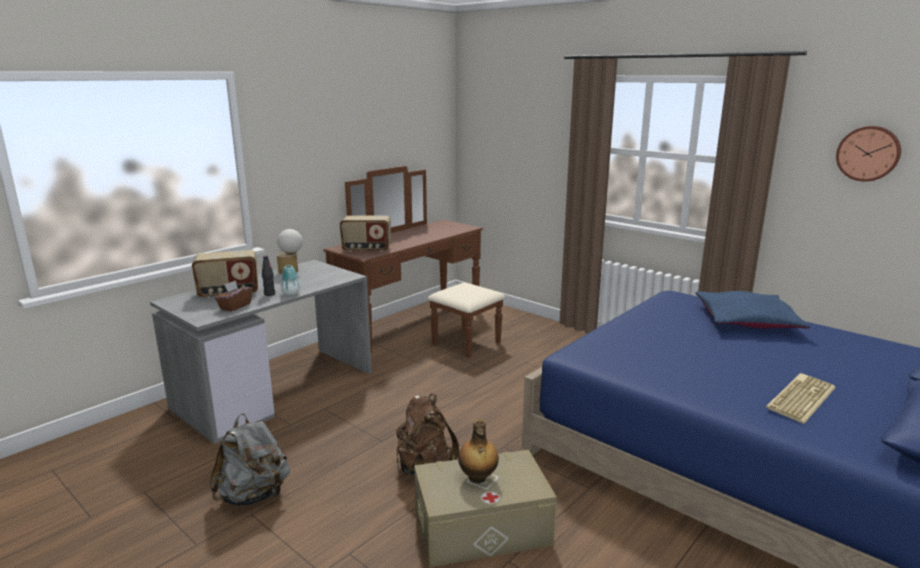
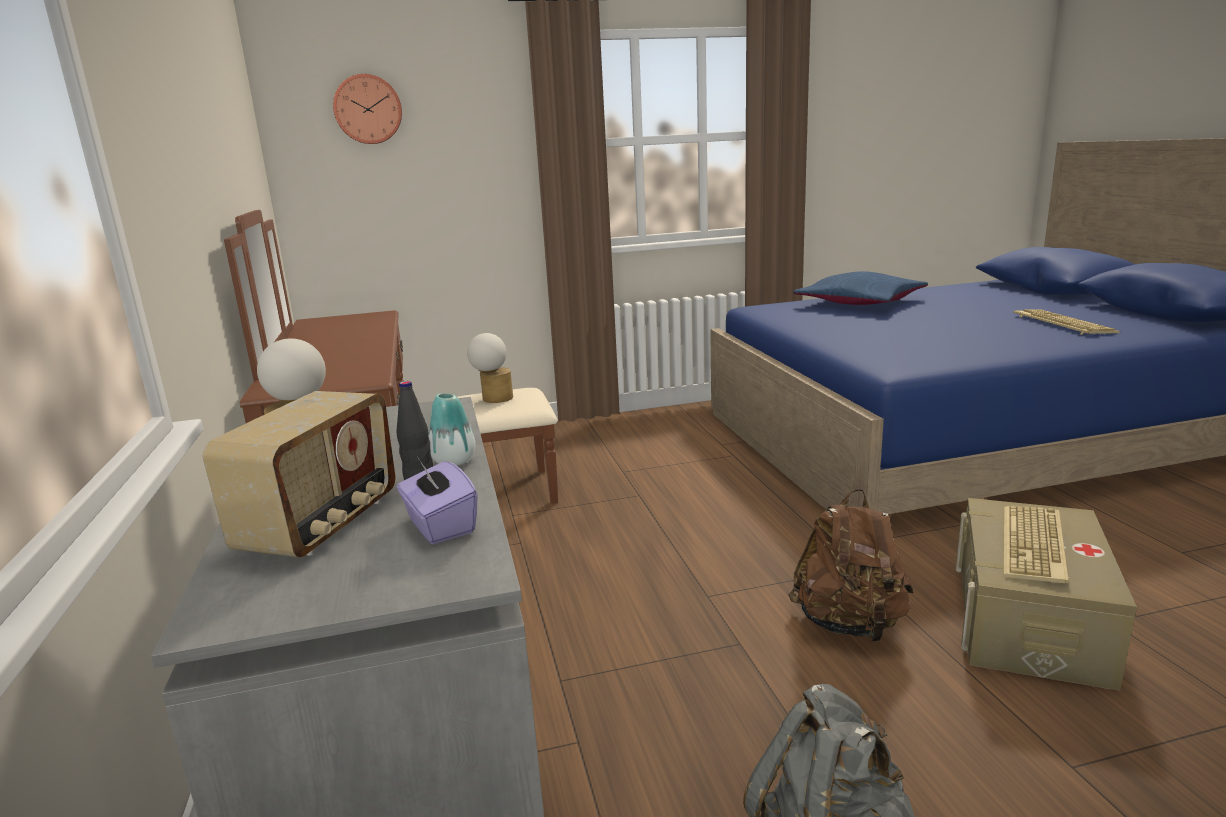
camera: 55 degrees left, 0 degrees up
brown tissue box [215,280,253,312] -> purple tissue box [397,456,478,544]
radio [340,216,391,252] -> none
bottle [458,419,499,483] -> keyboard [1002,506,1069,583]
wall clock [836,126,901,182] -> wall clock moved to [333,74,402,144]
none -> table lamp [467,333,513,403]

